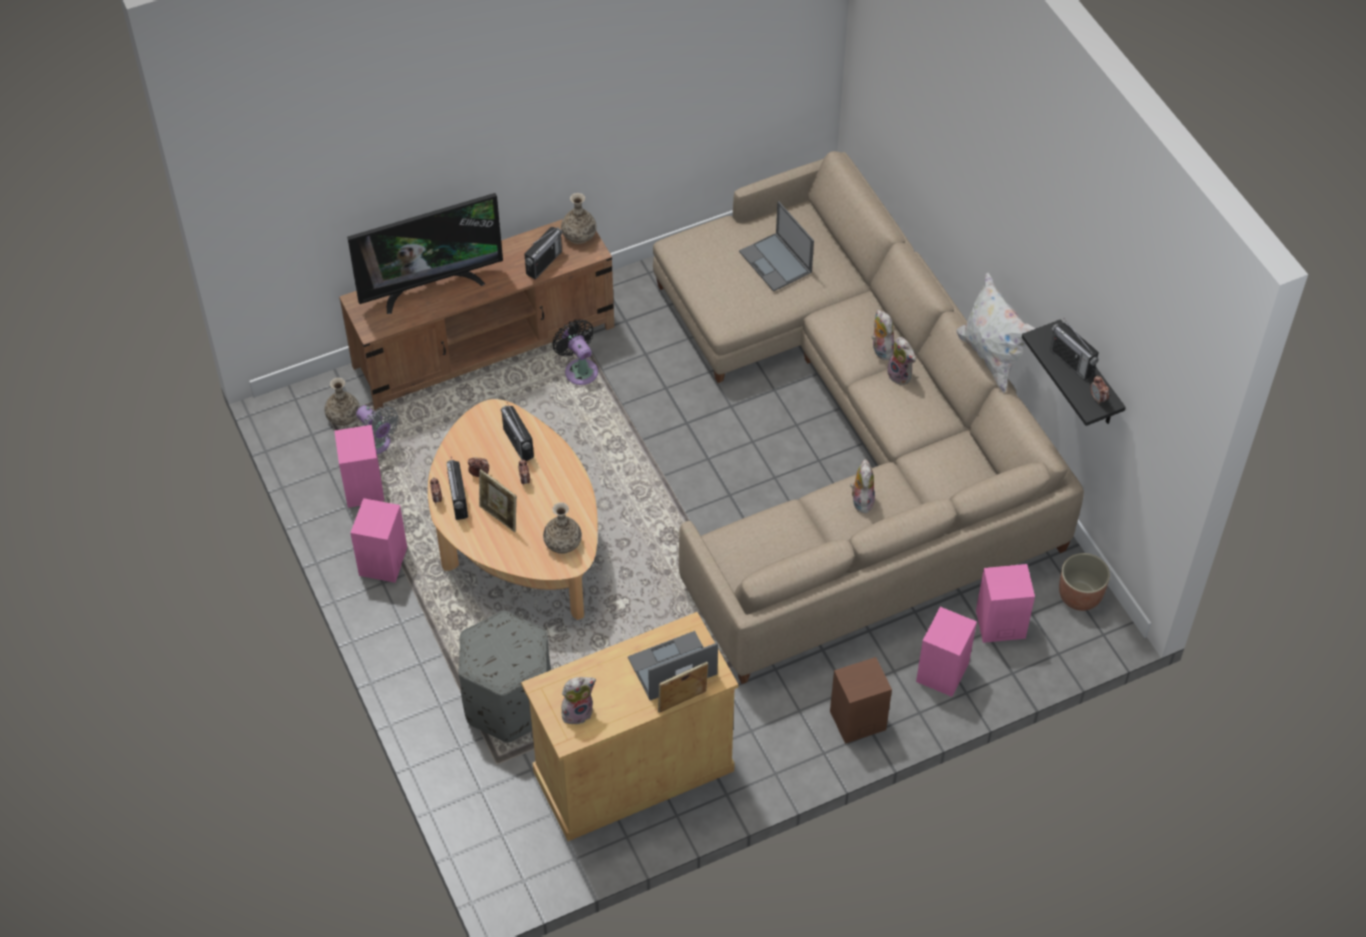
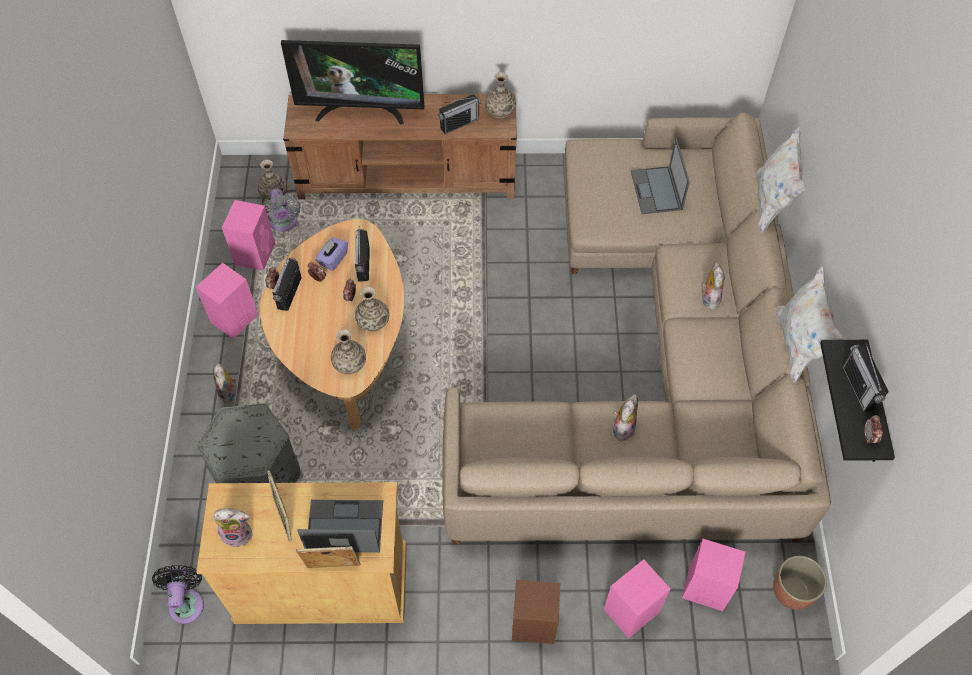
camera: 25 degrees right, 5 degrees up
picture frame [479,469,517,532] -> picture frame moved to [268,470,292,542]
black fan [552,319,598,385] -> black fan moved to [152,565,204,624]
plush toy [887,337,916,385] -> plush toy moved to [213,364,236,403]
none -> purple tissue box [315,237,348,271]
none -> vase [355,287,389,331]
none -> white pillow [756,127,806,233]

